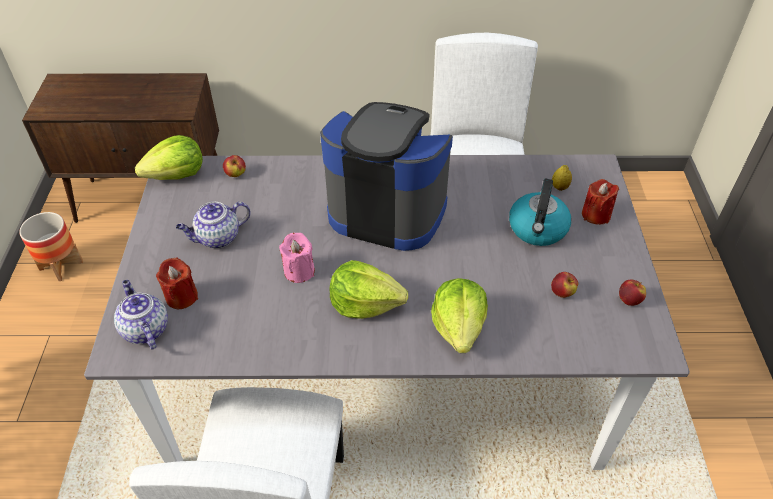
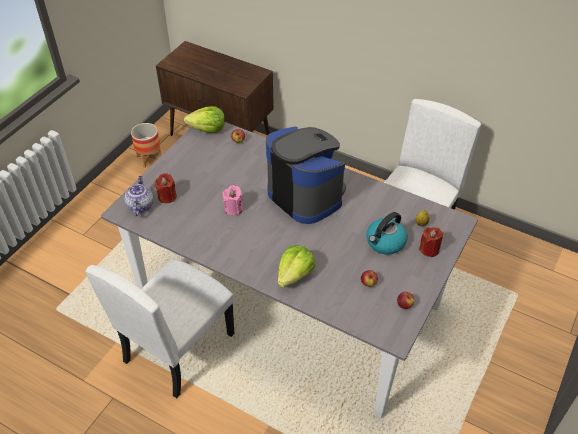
camera: 30 degrees right, 0 degrees up
teapot [176,202,251,248] -> none
lettuce [330,260,408,319] -> none

